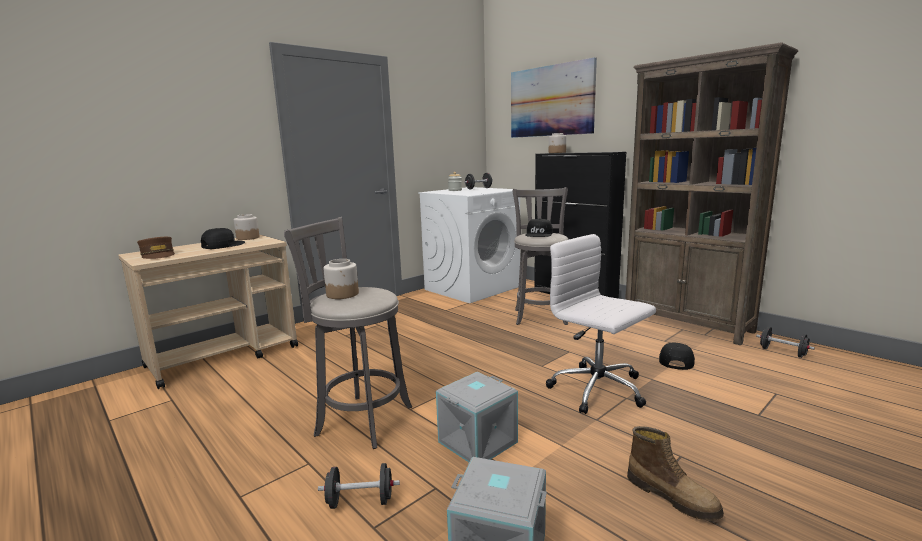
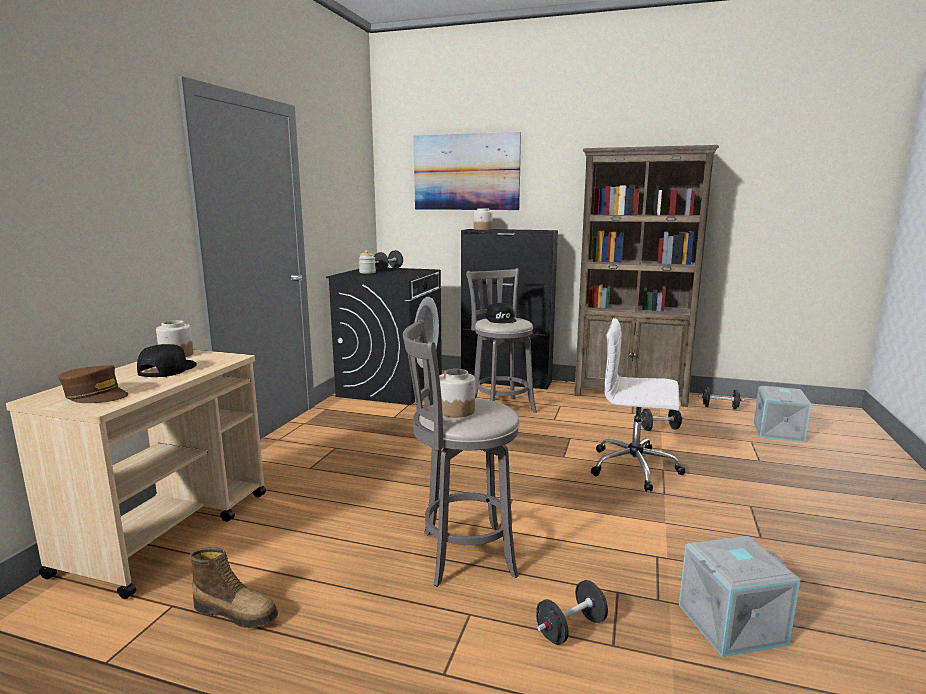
camera: 30 degrees left, 0 degrees up
white washing machine [418,187,520,303] -> black washing machine [326,268,442,405]
grey storage box [436,372,518,462] -> grey storage box moved to [754,386,811,442]
boot [627,426,724,521] -> boot moved to [189,547,278,628]
black cap [659,343,695,370] -> black dumbbell [641,409,684,431]

